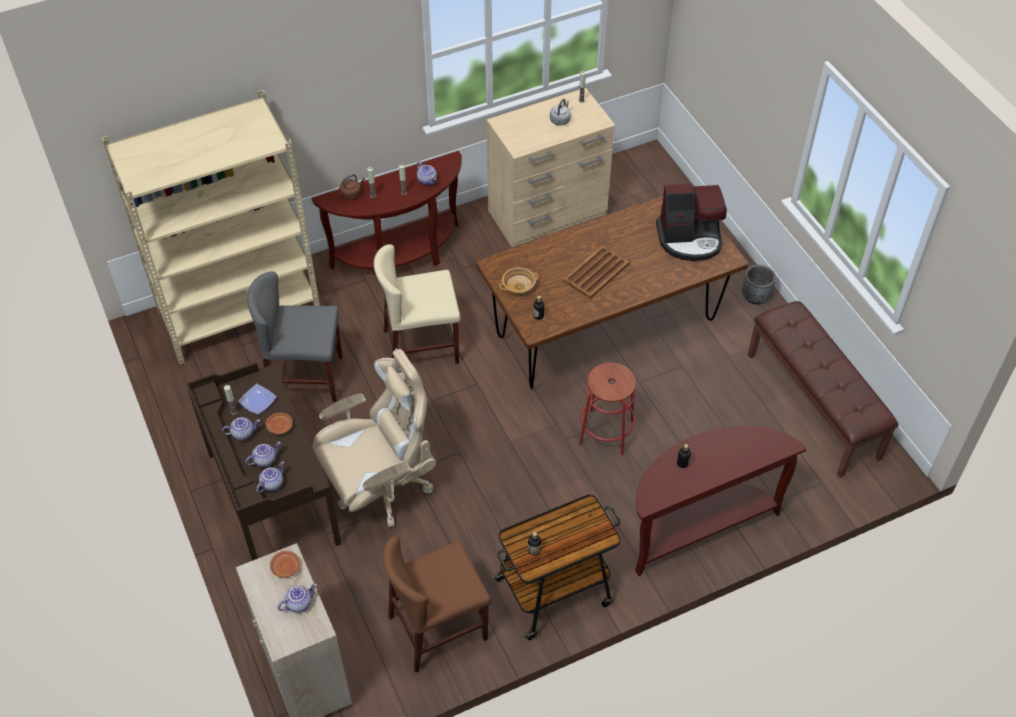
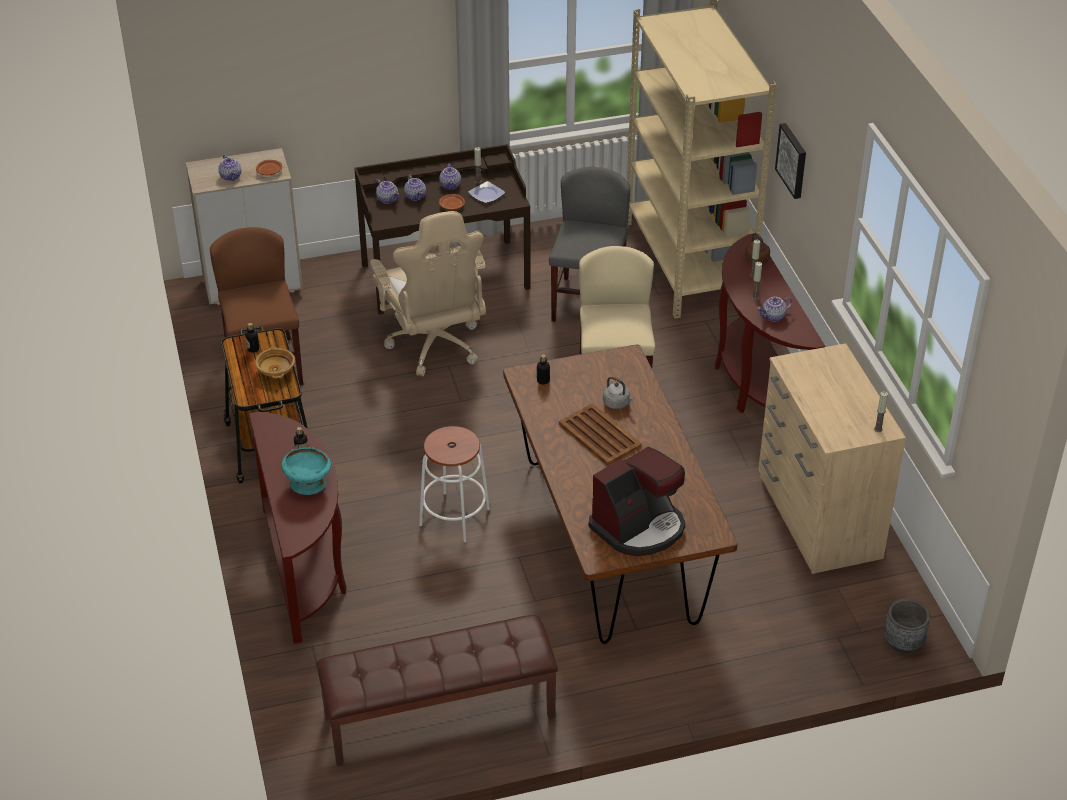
camera: 100 degrees right, 10 degrees down
beige bowl [499,267,538,295] -> beige bowl moved to [255,347,295,378]
grey kettle [550,99,571,125] -> grey kettle moved to [603,377,634,409]
red stool [579,362,636,455] -> white stool [419,426,490,542]
coffee machine [656,184,727,261] -> coffee machine turned 135 degrees counterclockwise [589,447,685,556]
grey planter [742,265,776,305] -> grey planter moved to [884,599,930,653]
none -> turquoise bowl [281,447,331,495]
none -> picture [775,123,806,199]

